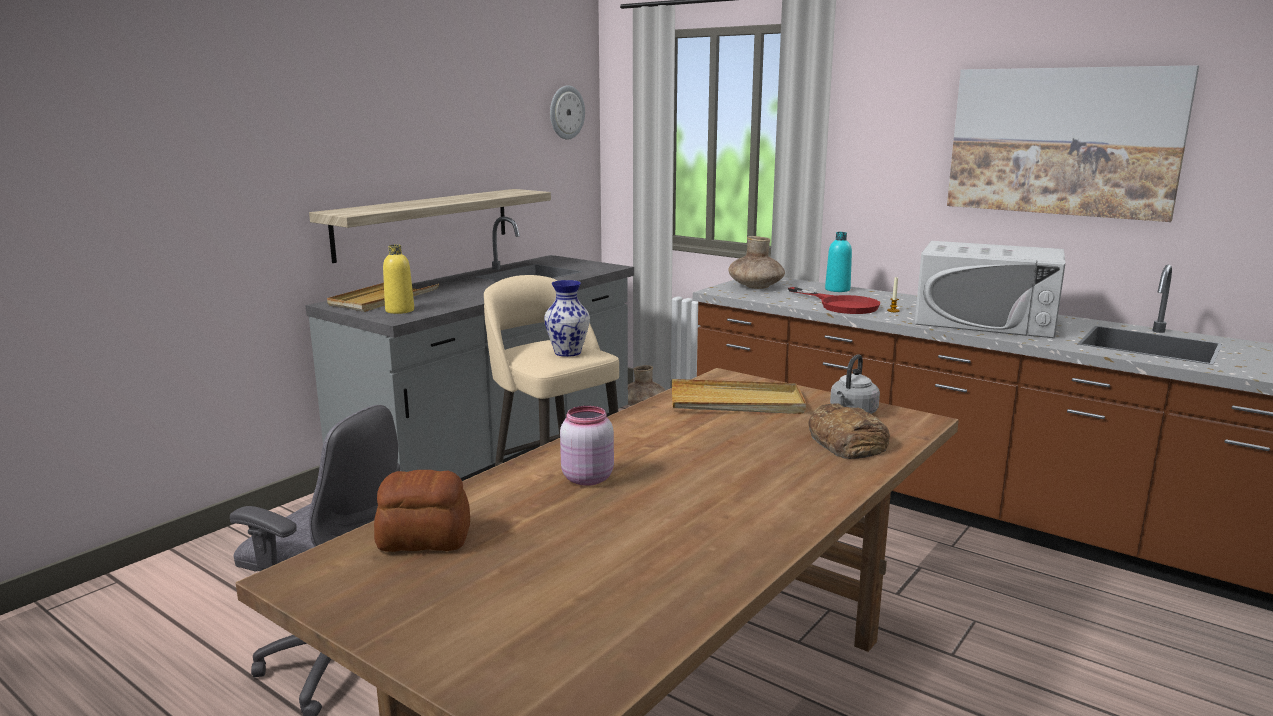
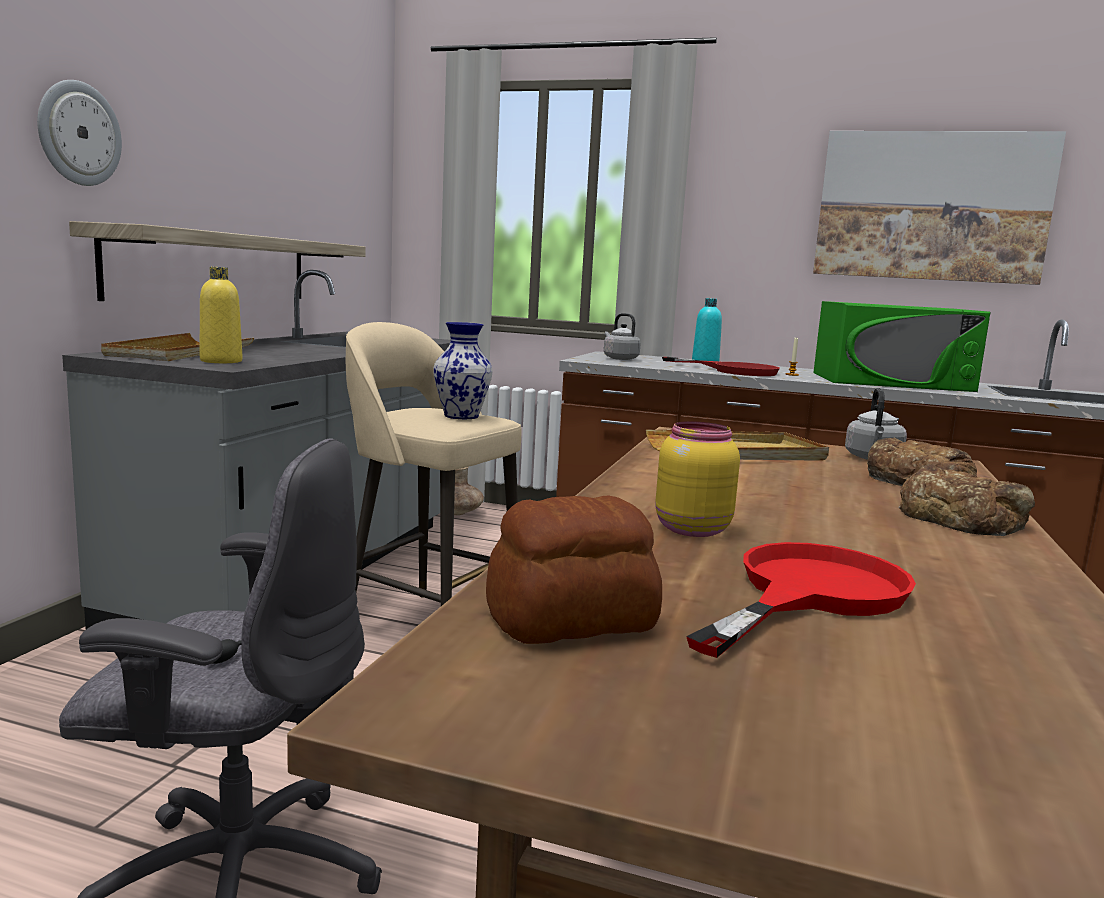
camera: 20 degrees left, 5 degrees down
wall clock [550,85,585,140] -> wall clock moved to [37,80,122,186]
pink jar [560,406,614,486] -> yellow jar [655,421,740,537]
brown vase [728,236,785,289] -> grey kettle [604,313,641,360]
white microwave [915,241,1065,338] -> green microwave [813,301,990,392]
none -> red frying pan [686,542,916,658]
none -> bread [899,464,1035,536]

